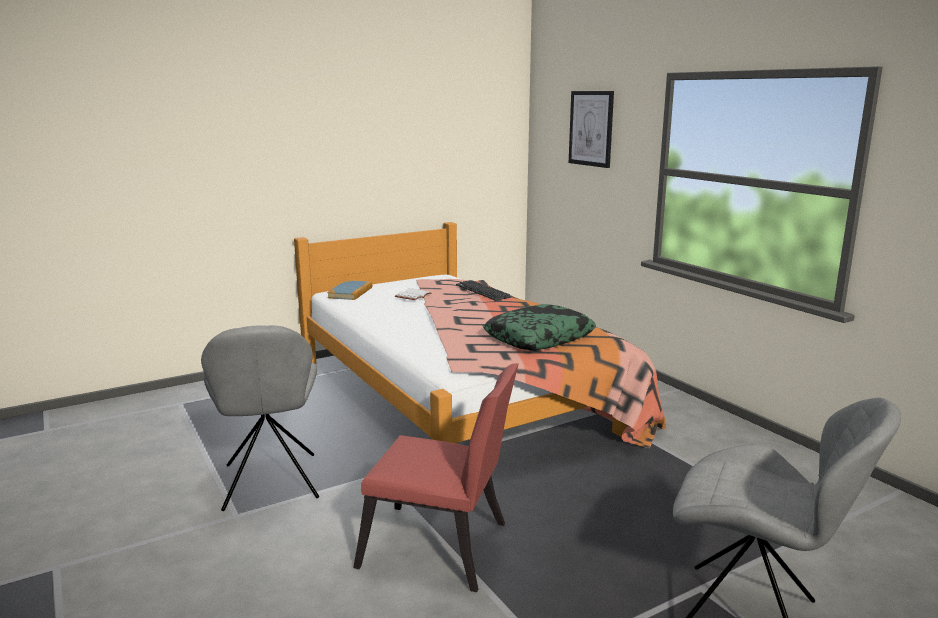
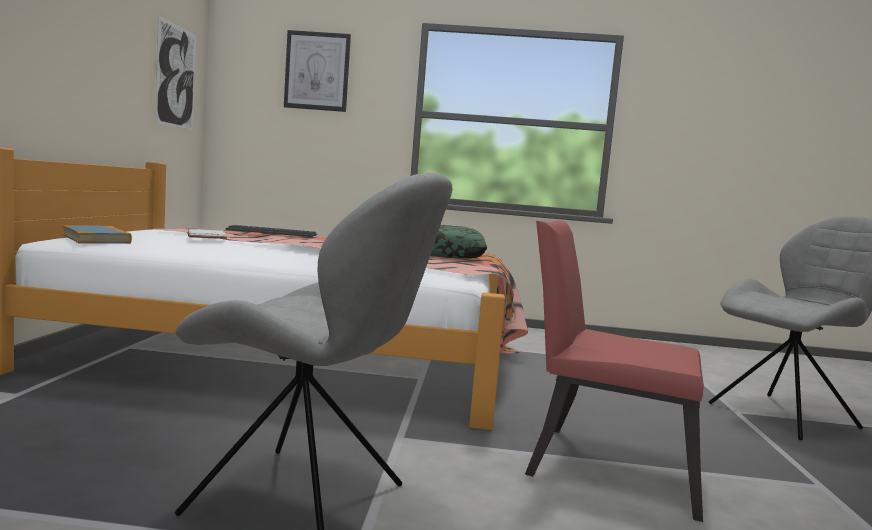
camera: 55 degrees left, 10 degrees down
red chair [353,363,519,592] -> red chair turned 120 degrees counterclockwise [525,220,704,522]
none -> picture [155,15,196,130]

